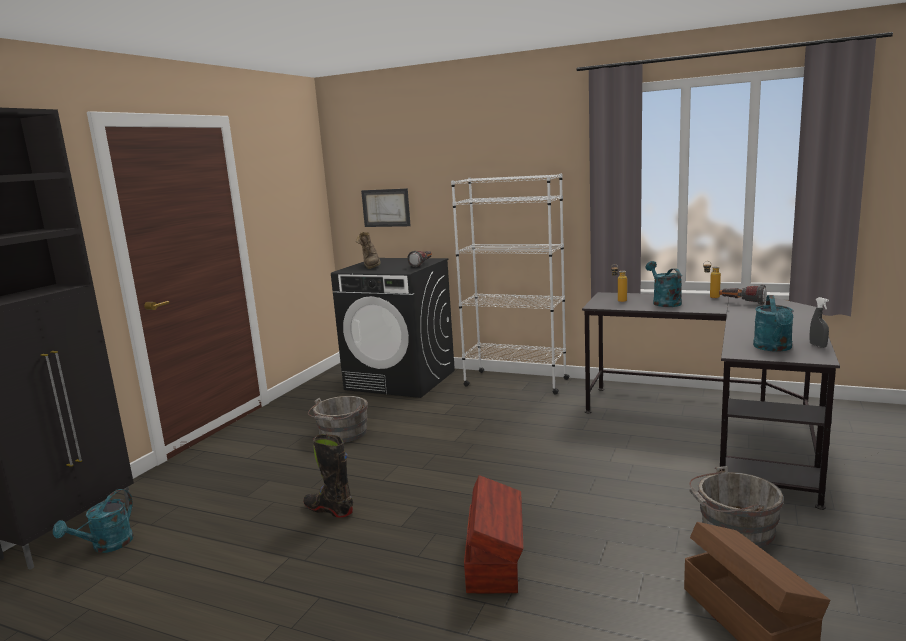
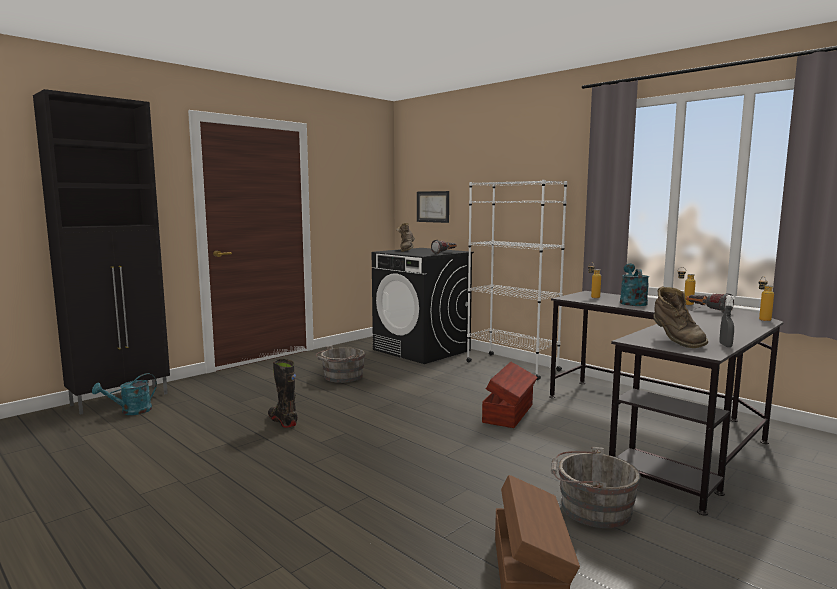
camera: 20 degrees right, 5 degrees down
brown storage box [464,475,523,593] -> brown storage box moved to [482,362,537,428]
turquoise watering can [753,295,793,352] -> brown boot [654,286,708,348]
none -> bottle [758,276,774,321]

